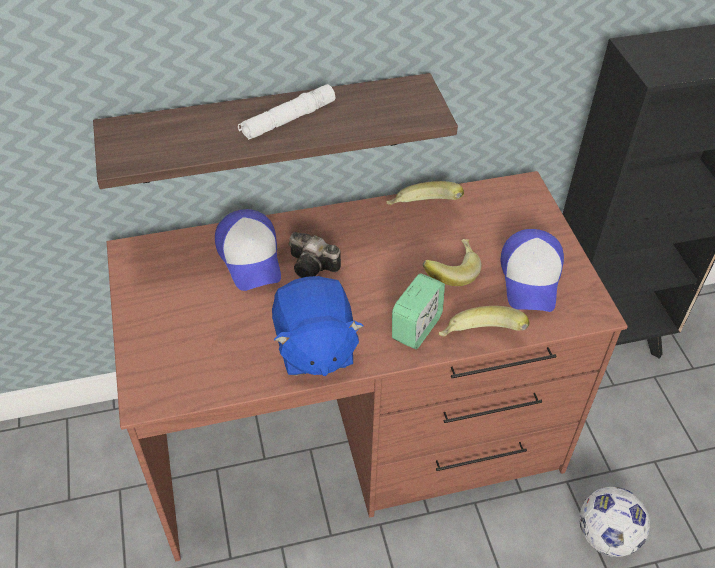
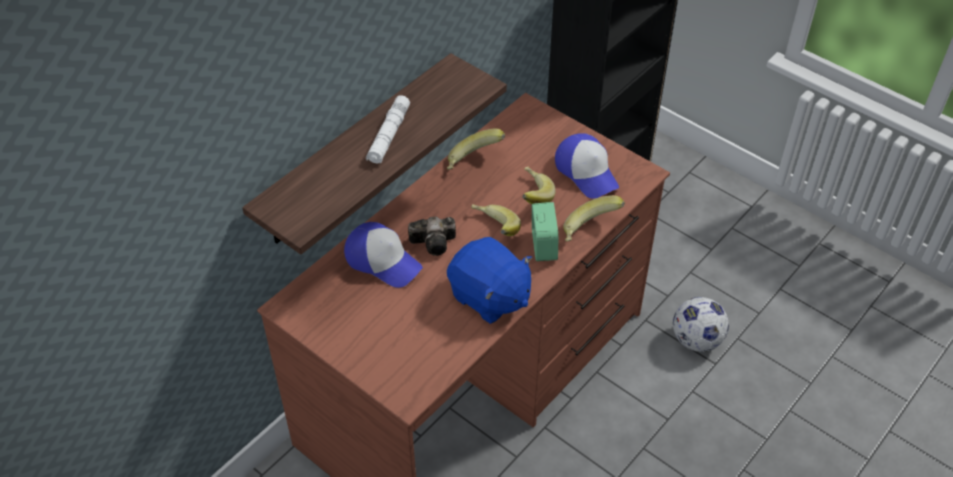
camera: 35 degrees left, 0 degrees up
none -> banana [471,204,521,236]

